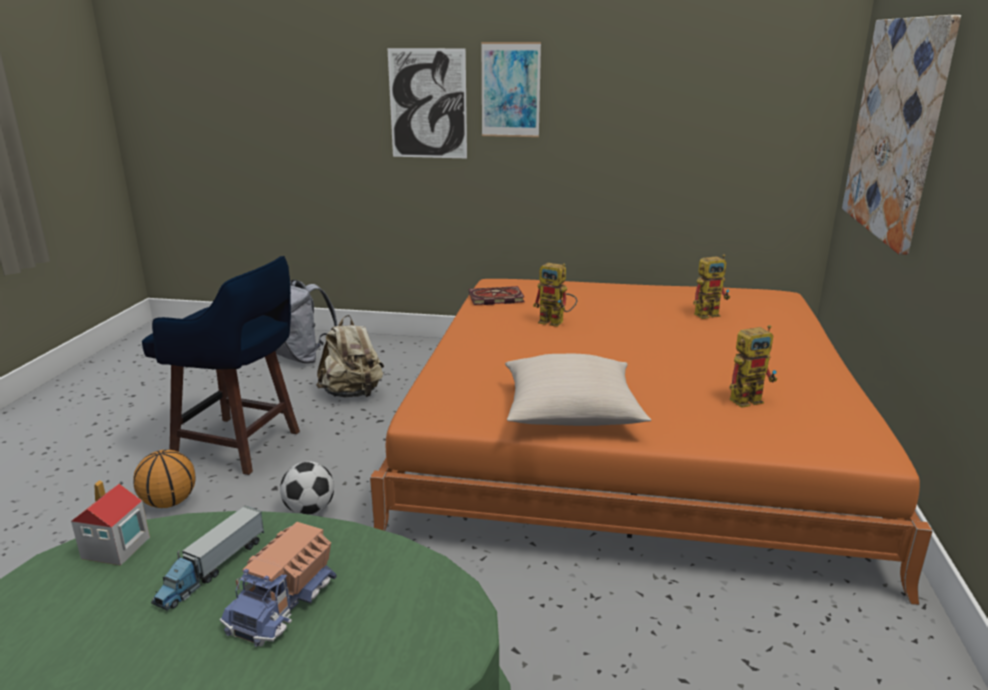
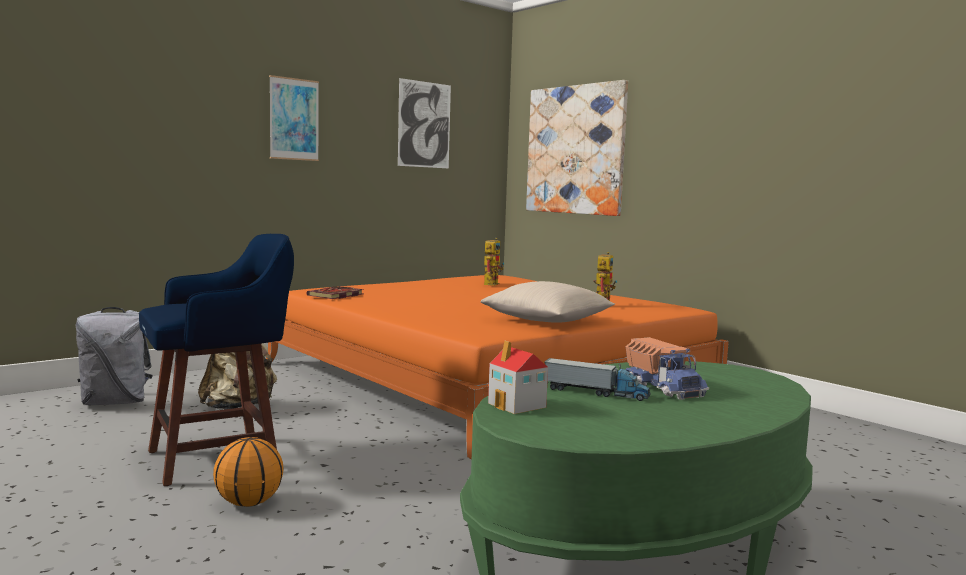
camera: 50 degrees left, 15 degrees down
toy truck [151,506,264,611] -> toy truck turned 45 degrees counterclockwise [545,358,651,401]
football [280,461,334,515] -> none
picture [387,48,467,158] -> picture moved to [398,78,451,168]
toy robot [533,263,577,327] -> none

